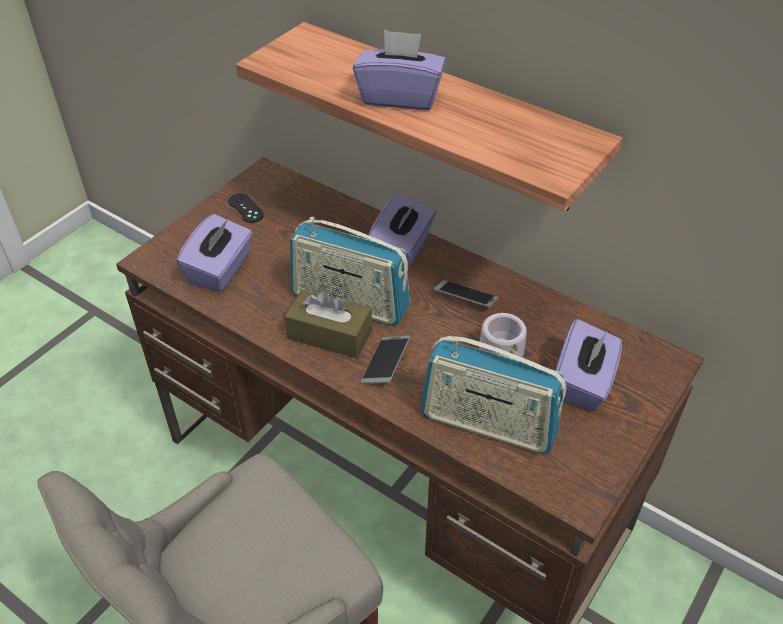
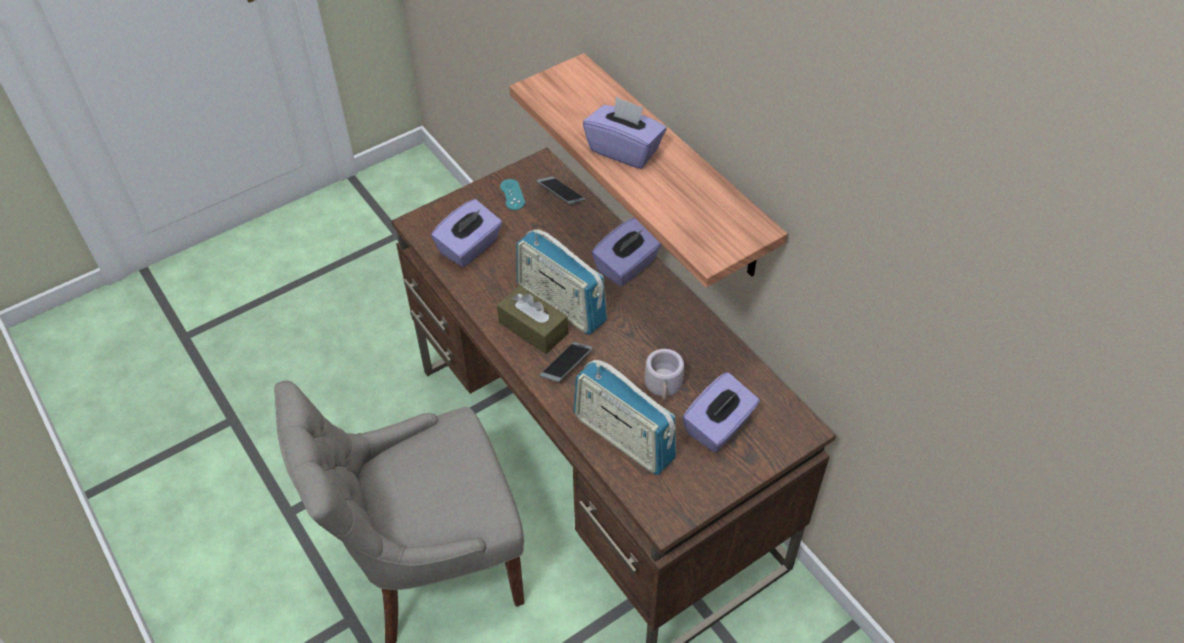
camera: 20 degrees right, 5 degrees up
black game controller [228,193,264,223] -> turquoise game controller [500,179,525,210]
phone [434,280,498,307] -> phone moved to [537,177,585,204]

